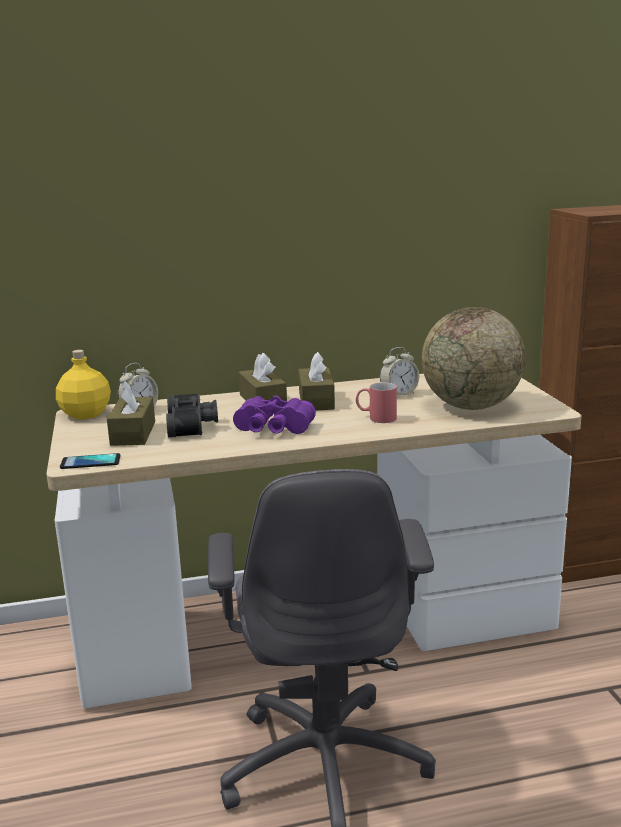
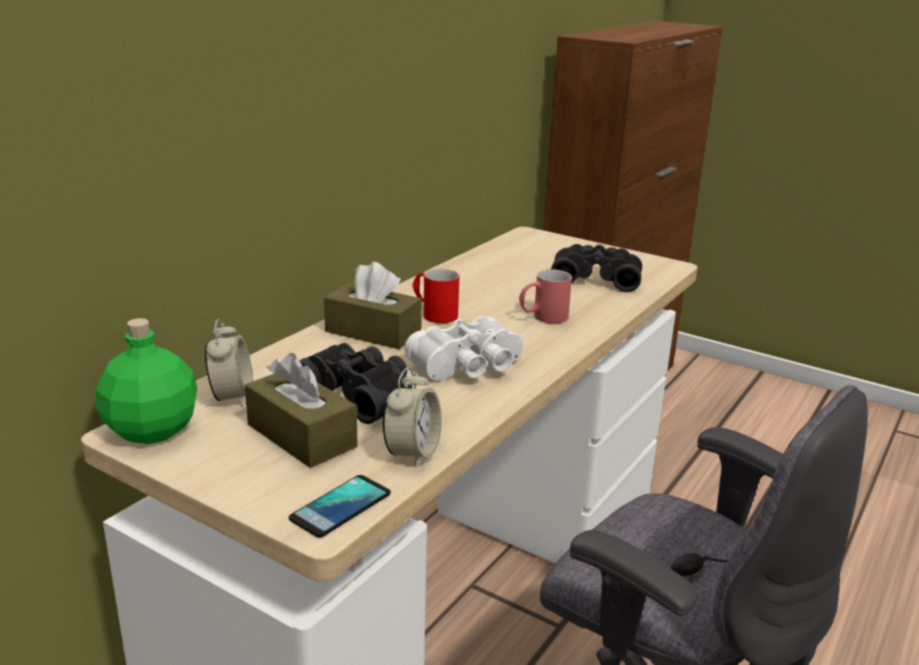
camera: 45 degrees left, 5 degrees up
yellow bottle [56,350,111,419] -> green bottle [96,318,197,444]
purple binoculars [233,396,316,434] -> white binoculars [404,316,523,381]
brown tissue box [298,352,335,410] -> red mug [412,269,459,323]
alarm clock [380,347,419,395] -> alarm clock moved to [383,367,442,468]
globe [422,307,526,410] -> black binoculars [551,244,642,292]

